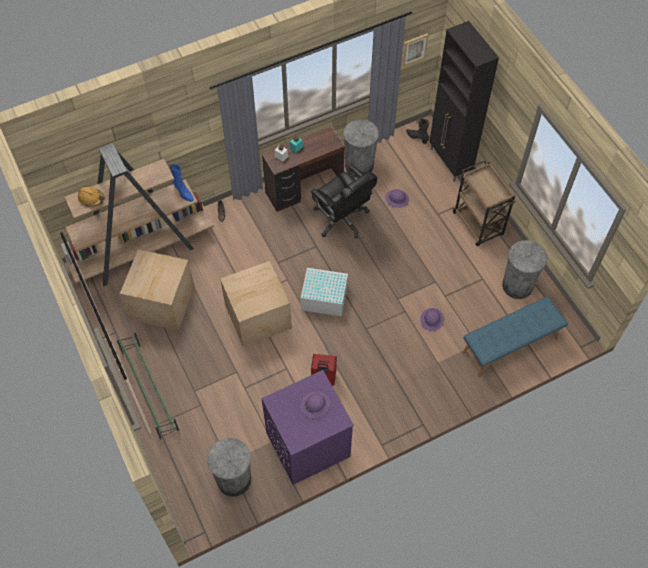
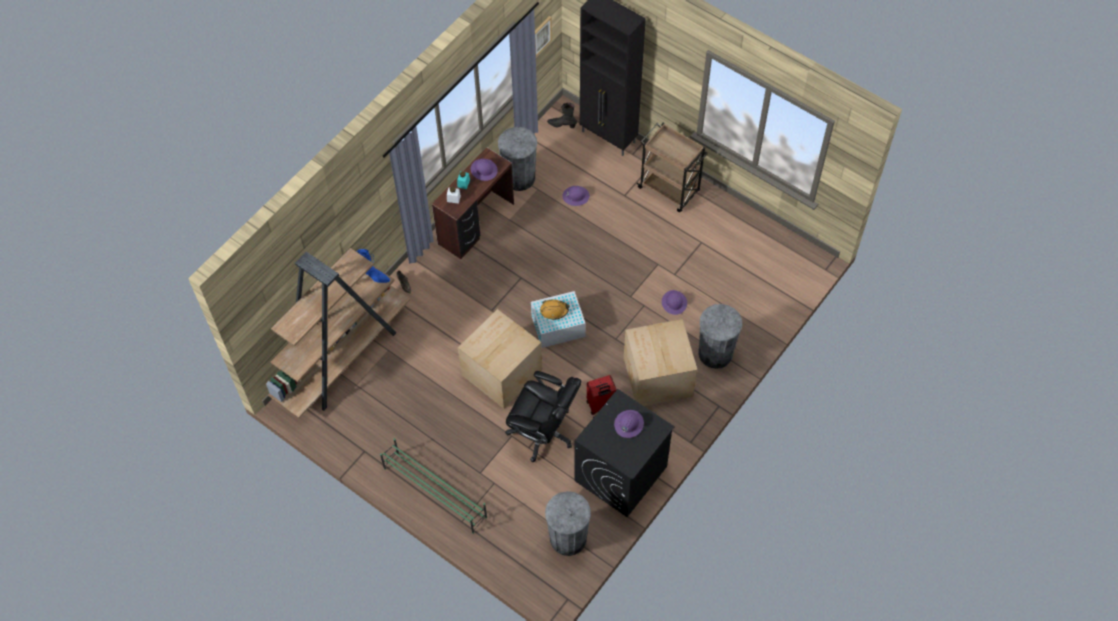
camera: 25 degrees left, 0 degrees up
orange hard hat [78,185,105,207] -> orange hard hat moved to [540,299,570,320]
cardboard box [120,249,195,330] -> cardboard box moved to [624,319,697,406]
purple washing machine [261,370,354,485] -> black washing machine [574,389,675,517]
black office chair [311,165,377,238] -> black office chair moved to [505,371,581,462]
blue bench [462,296,568,377] -> none
grey trash can [502,240,547,299] -> grey trash can moved to [698,304,742,369]
none -> purple hard hat [471,159,498,181]

